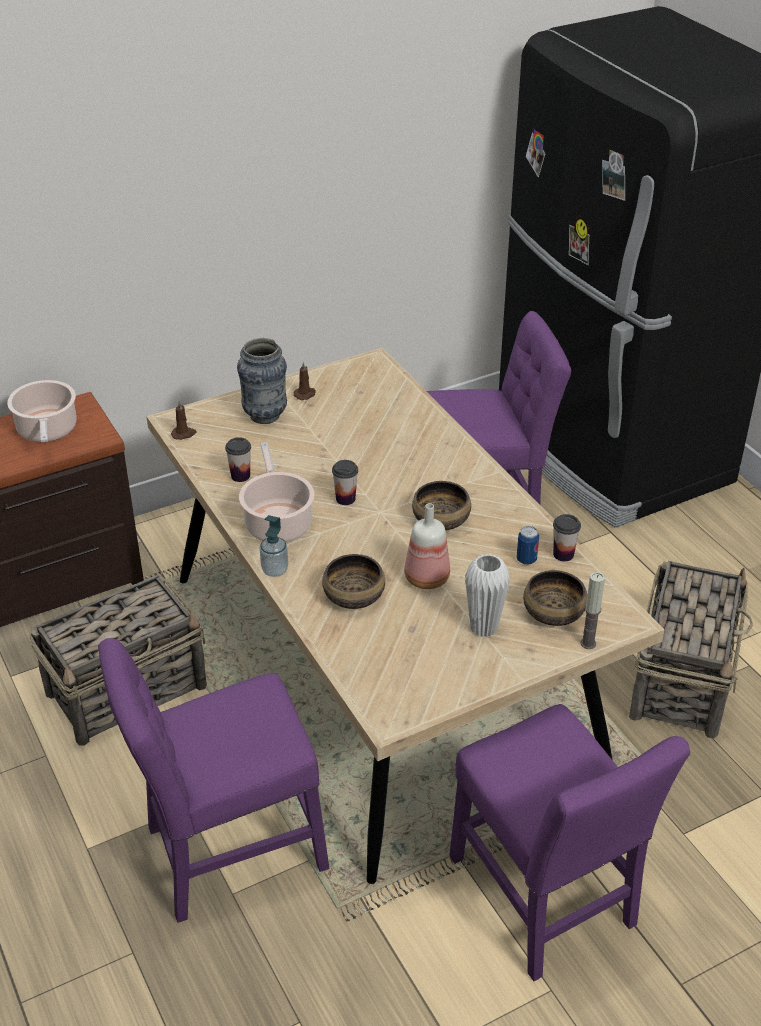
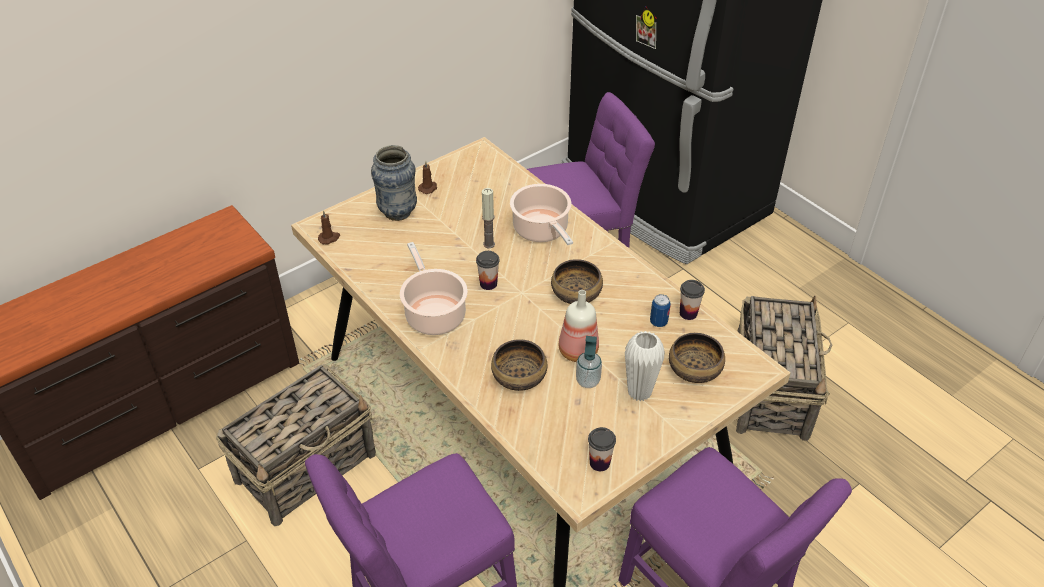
camera: 10 degrees left, 5 degrees up
cooking pot [7,380,77,442] -> cooking pot moved to [510,184,573,245]
cup [225,437,251,482] -> cup moved to [588,427,616,471]
soap dispenser [260,515,288,577] -> soap dispenser moved to [576,336,602,388]
candle [580,572,605,649] -> candle moved to [482,188,495,248]

